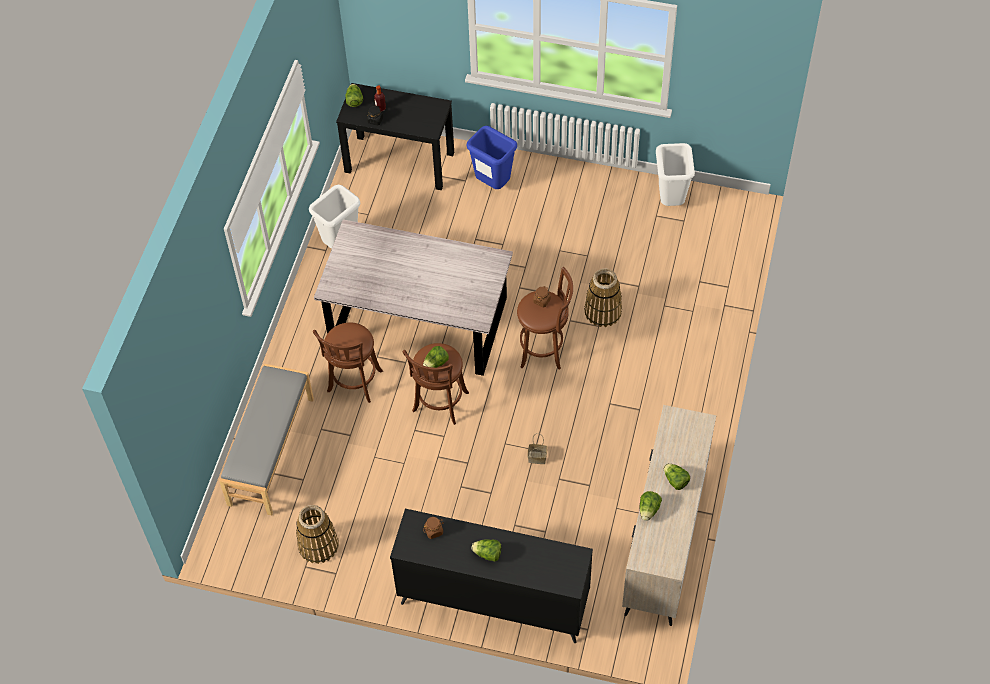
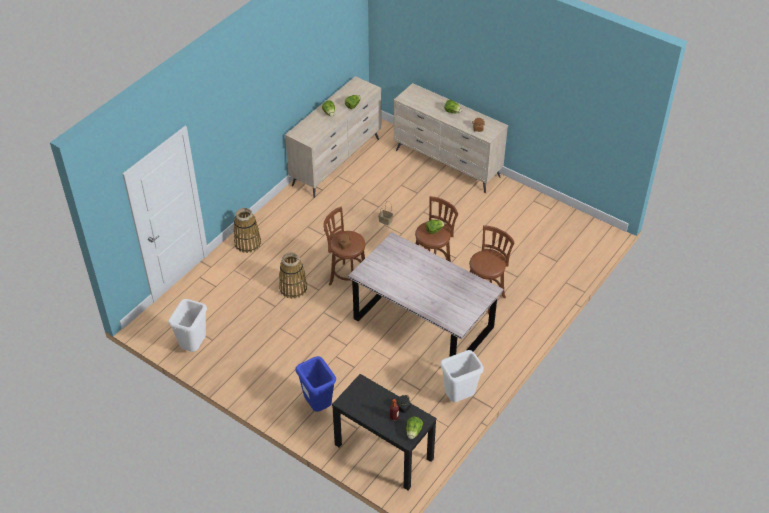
camera: 160 degrees left, 10 degrees down
grey bench [219,364,314,516] -> none
basket [296,505,338,564] -> basket moved to [233,208,261,253]
black dresser [390,509,593,643] -> beige dresser [394,83,508,193]

